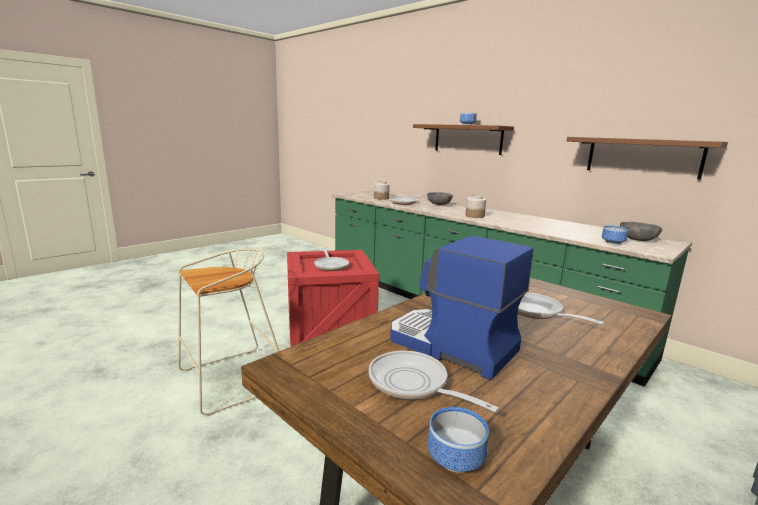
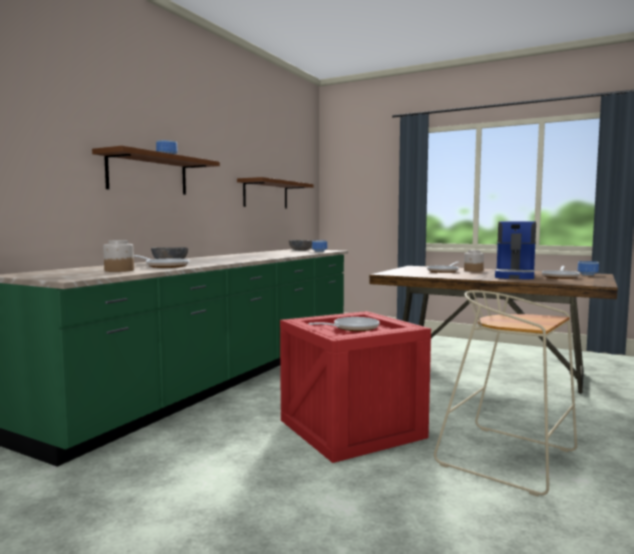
camera: 105 degrees left, 10 degrees down
jar [465,195,486,218] -> jar moved to [464,250,484,271]

